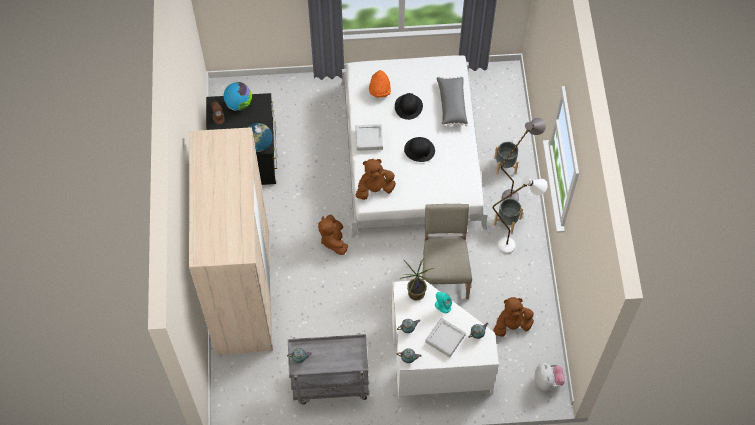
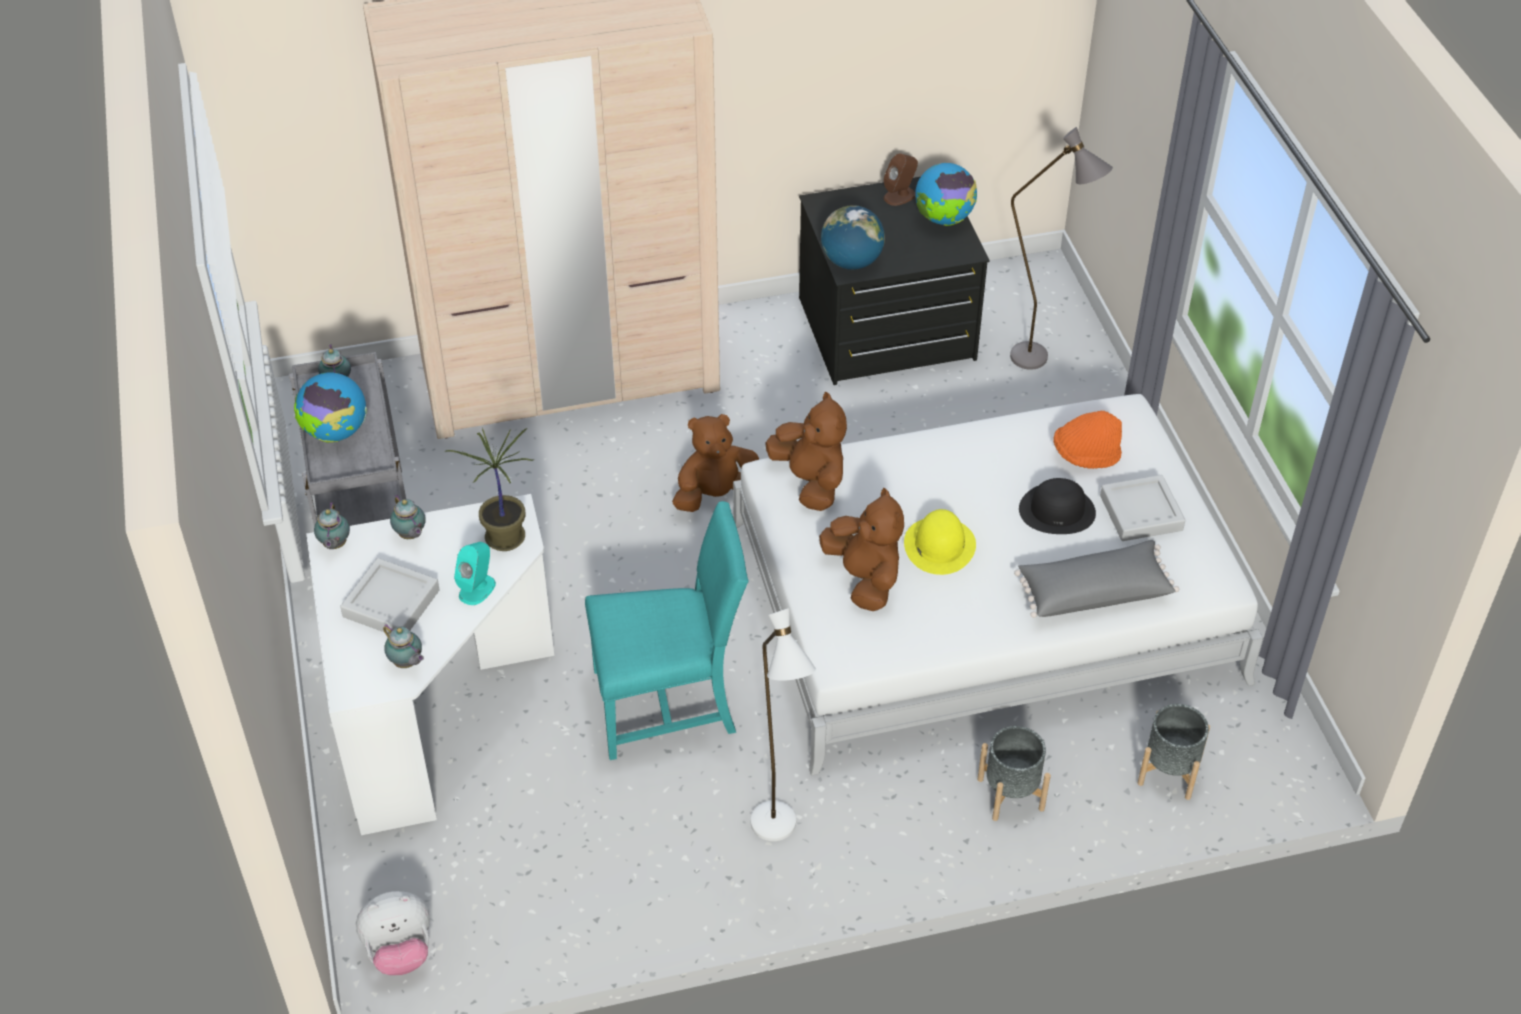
camera: 80 degrees right, 15 degrees down
grey tray [356,124,383,151] -> grey tray moved to [1100,475,1185,541]
black hat [404,137,435,162] -> yellow hat [904,509,976,575]
beige chair [422,204,472,299] -> turquoise chair [585,501,749,760]
brown plush toy [493,297,534,337] -> brown plush toy moved to [819,488,904,611]
grey planter [494,198,523,234] -> grey planter moved to [1138,704,1210,800]
grey floor lamp [501,118,546,201] -> grey floor lamp moved to [1010,127,1113,370]
none -> globe [294,372,367,442]

